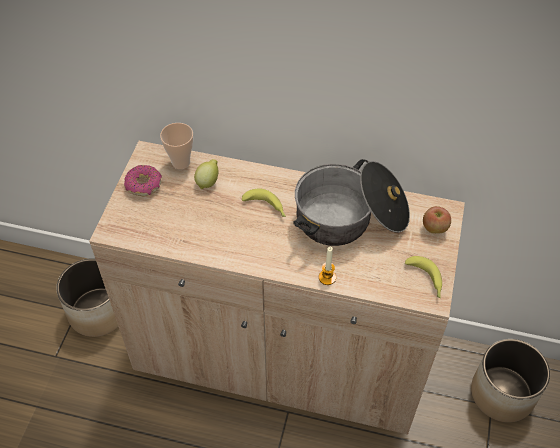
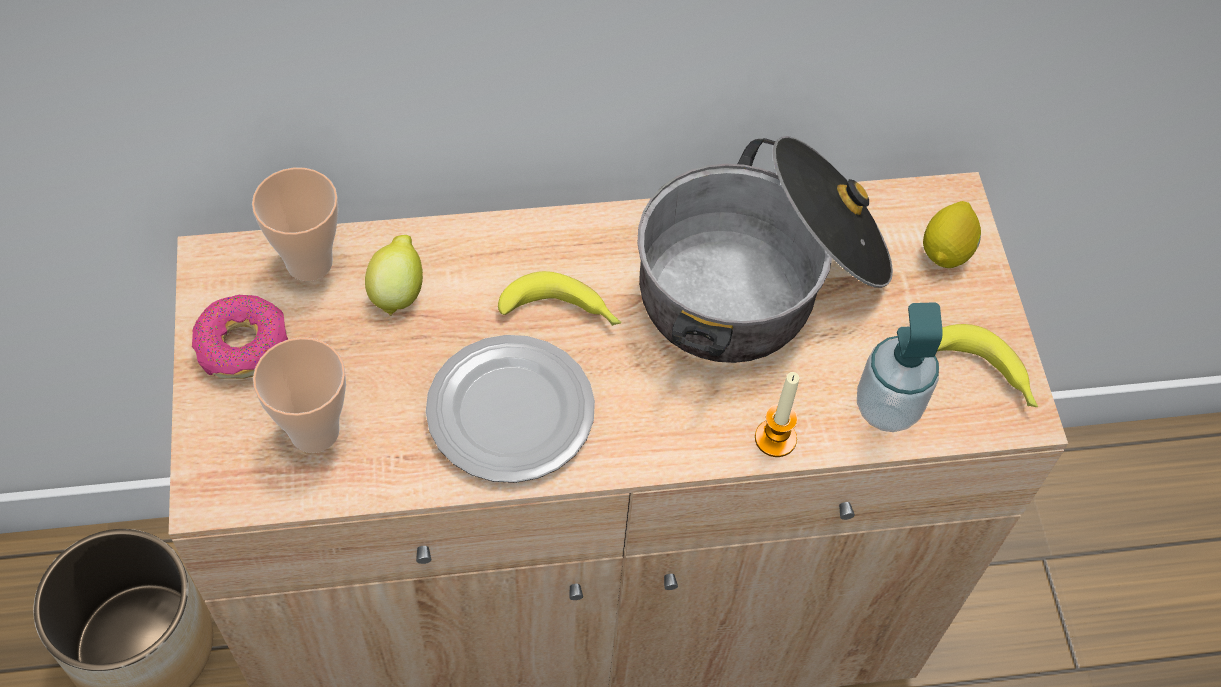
camera: 25 degrees left, 5 degrees up
apple [423,206,451,234] -> lemon [923,201,981,268]
planter [471,339,550,423] -> none
none -> cup [253,337,346,453]
none -> plate [426,335,595,483]
none -> soap dispenser [857,302,943,432]

